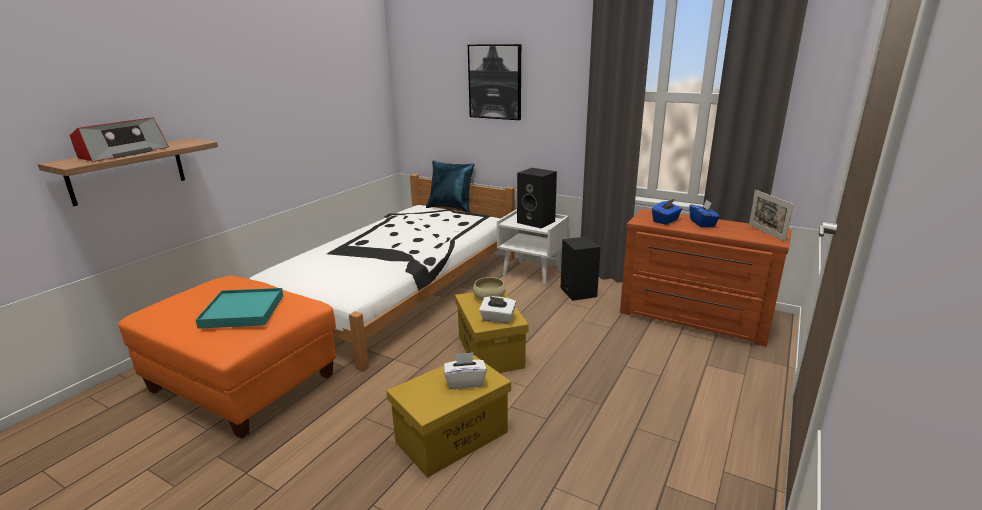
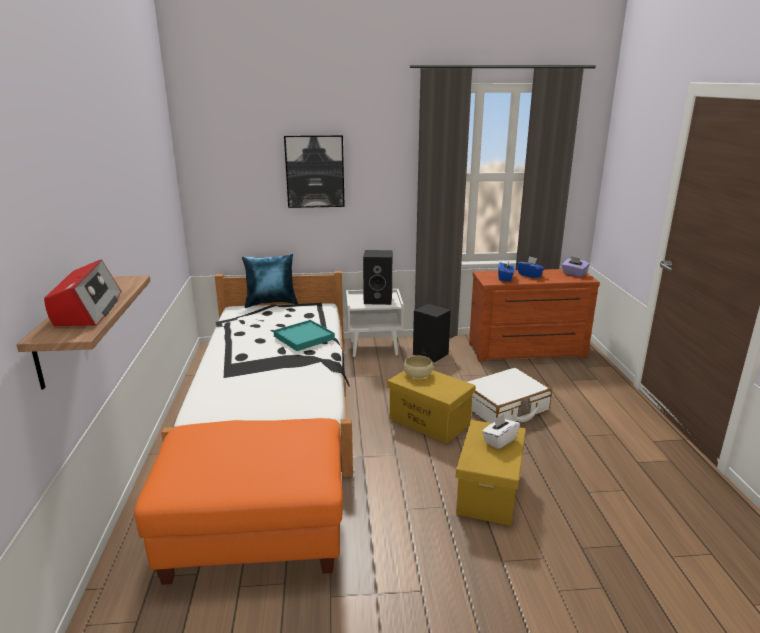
camera: 35 degrees left, 0 degrees up
turquoise tray [195,288,283,329] -> turquoise tray moved to [273,320,335,351]
white tissue box [479,296,516,324] -> none
picture frame [749,190,794,242] -> purple tissue box [562,256,590,277]
none -> white suitcase [467,368,552,423]

